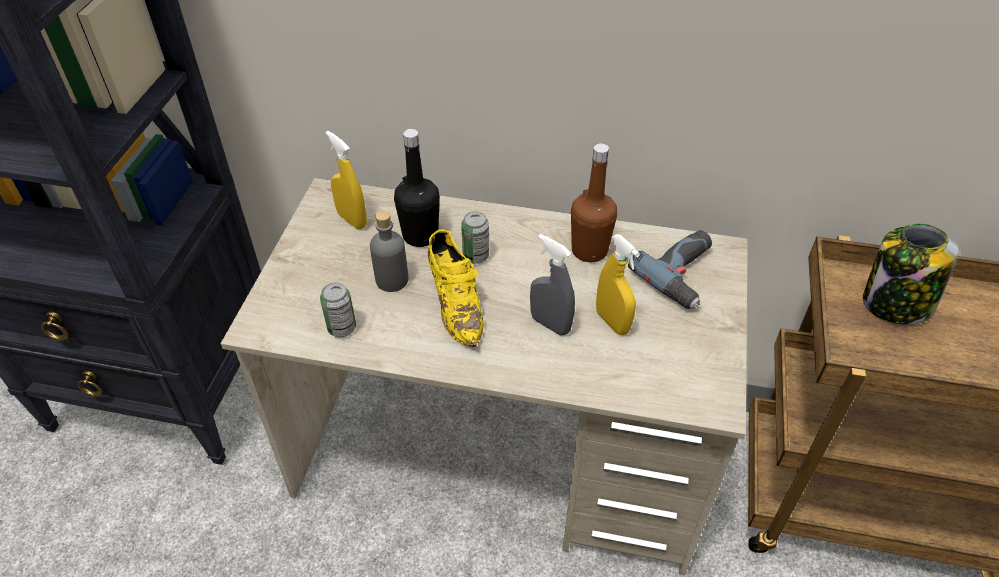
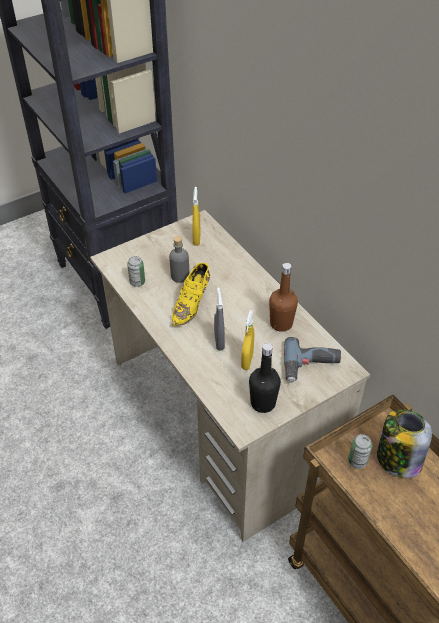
camera: 45 degrees right, 0 degrees up
black bottle [394,129,440,247] -> black bottle moved to [249,343,281,413]
can [461,211,489,264] -> can moved to [348,434,372,469]

